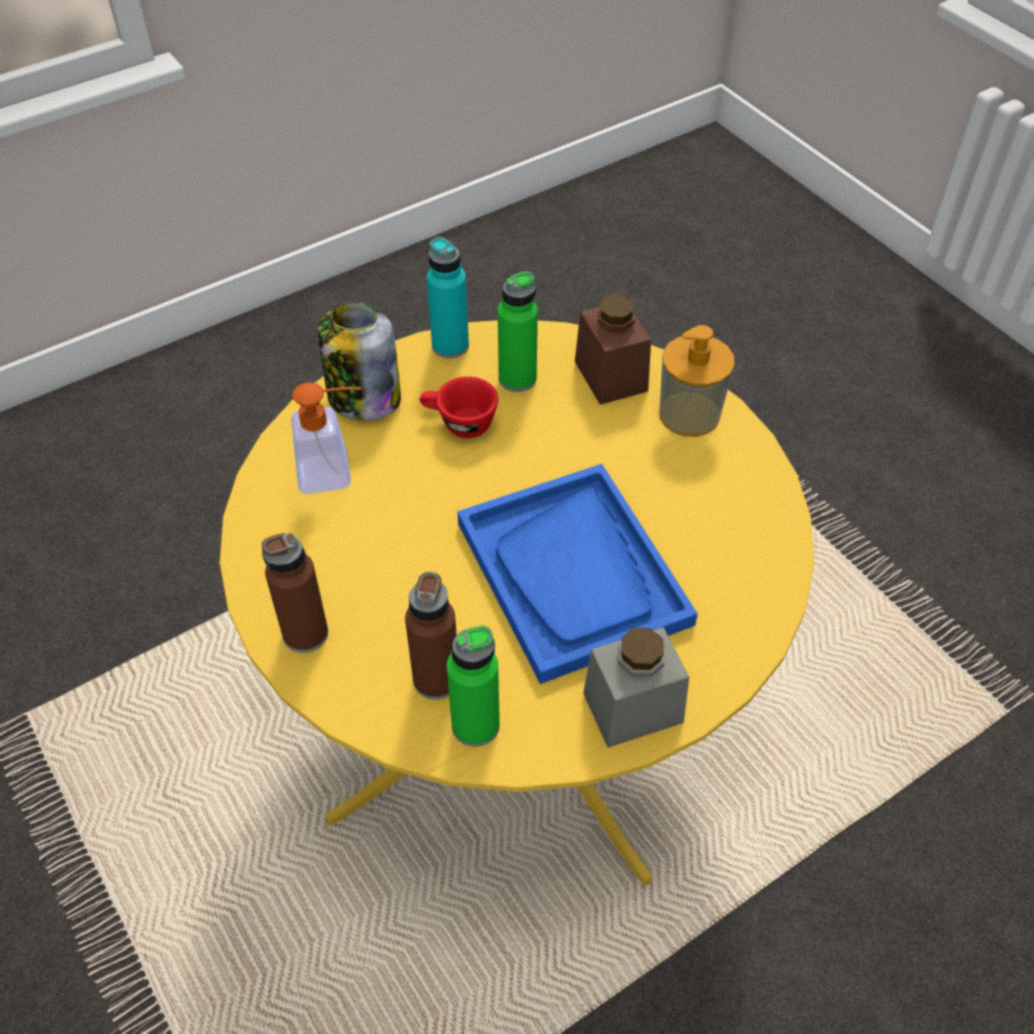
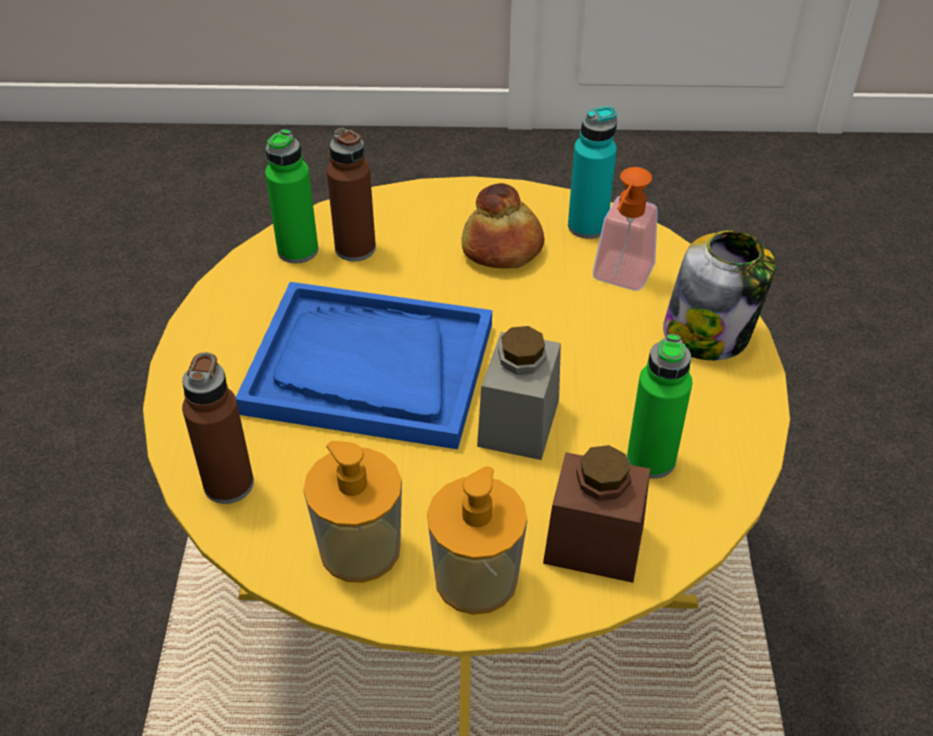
camera: 125 degrees right, 5 degrees down
brown bottle [262,533,328,653] -> brown bottle moved to [182,353,254,504]
red cup [420,376,498,438] -> none
turquoise bottle [427,237,469,358] -> turquoise bottle moved to [568,106,617,239]
grey jar [583,627,689,748] -> grey jar moved to [477,326,561,460]
none -> soap dispenser [303,441,402,583]
none -> bread [461,183,545,269]

